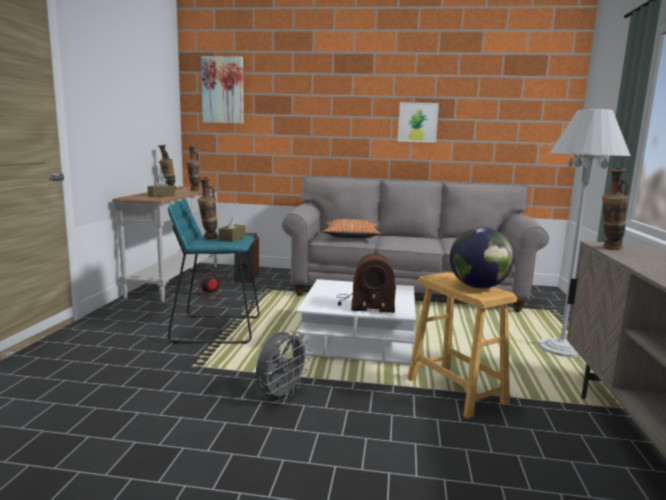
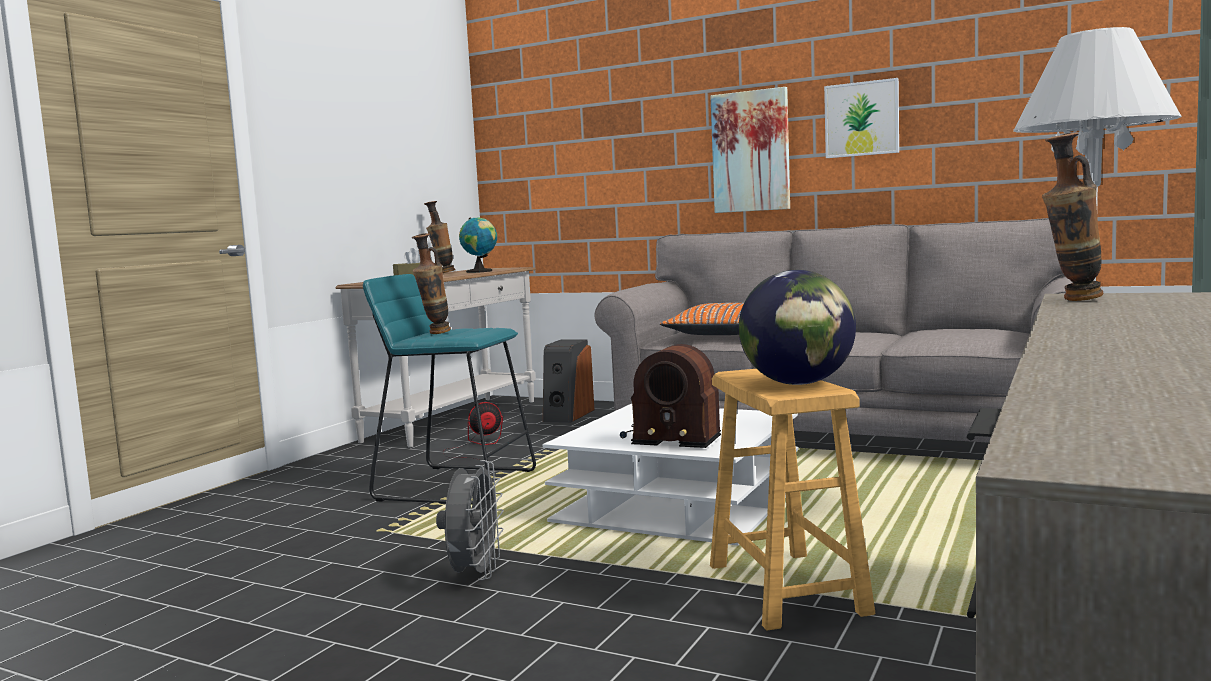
camera: 20 degrees right, 5 degrees down
vase [186,146,200,191] -> globe [459,217,497,273]
picture [201,56,244,124] -> picture moved to [710,87,790,213]
brown tissue box [219,215,245,242] -> none
grey fan [256,331,310,402] -> grey fan turned 45 degrees counterclockwise [436,460,504,580]

